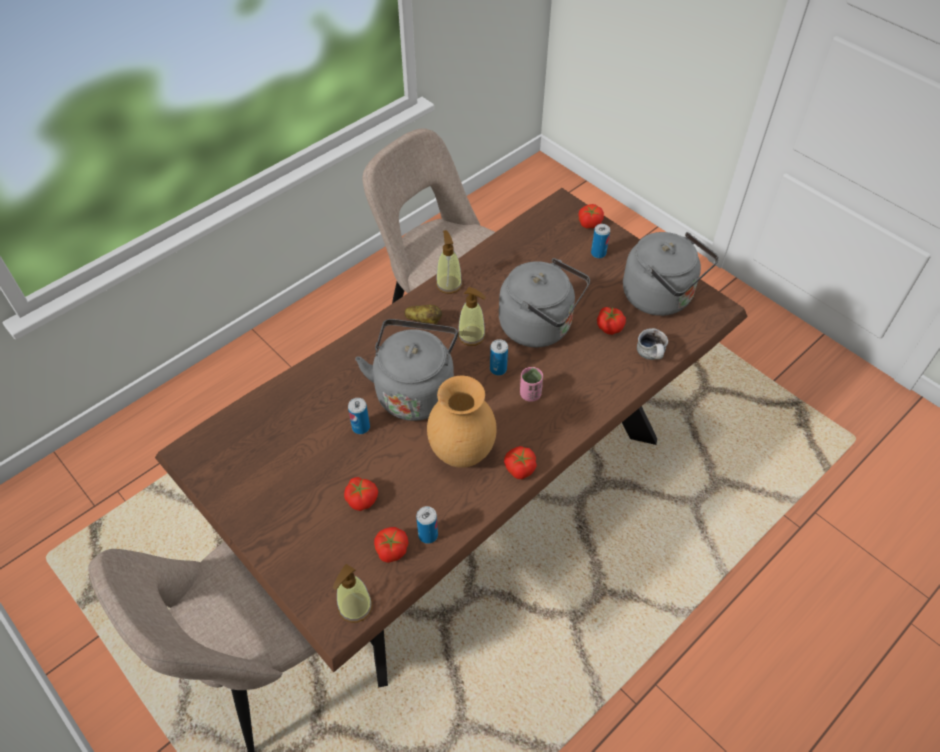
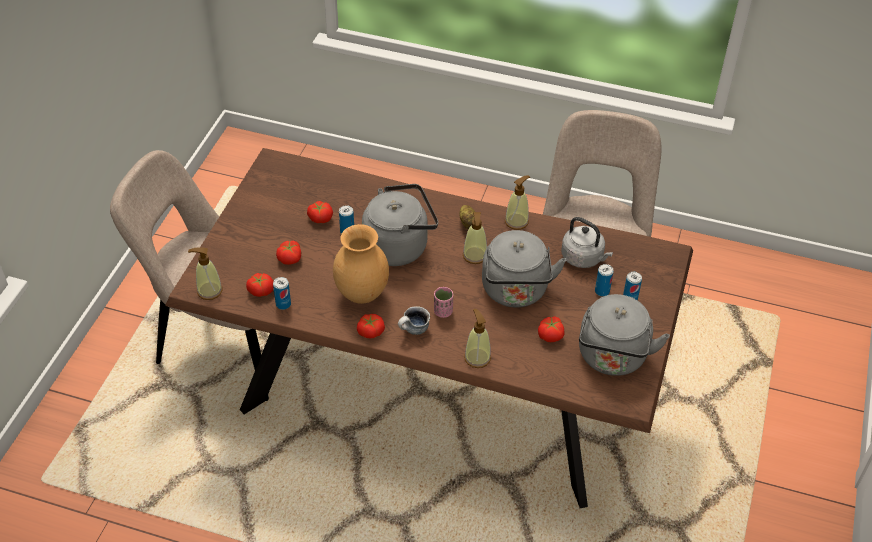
camera: 60 degrees right, 5 degrees down
can [490,339,508,375] -> can moved to [595,264,614,297]
tomato [578,204,604,228] -> tomato moved to [307,201,333,223]
mug [637,328,668,360] -> mug moved to [398,306,430,335]
none -> soap dispenser [464,309,491,368]
none -> grey kettle [561,217,613,268]

